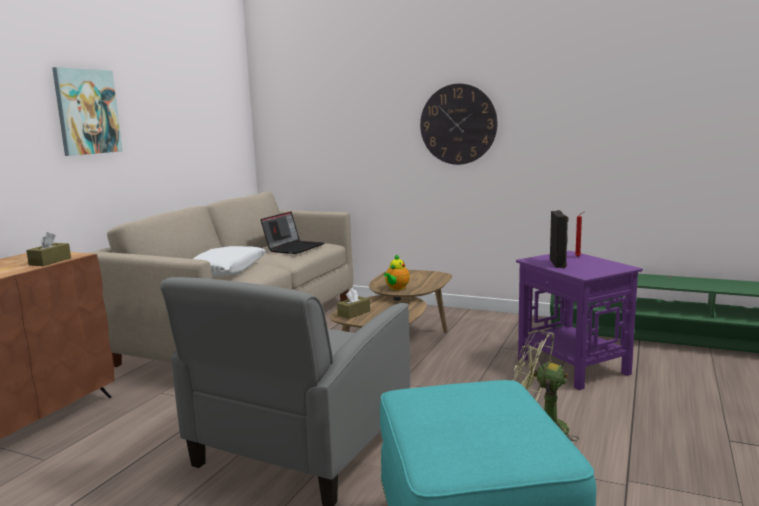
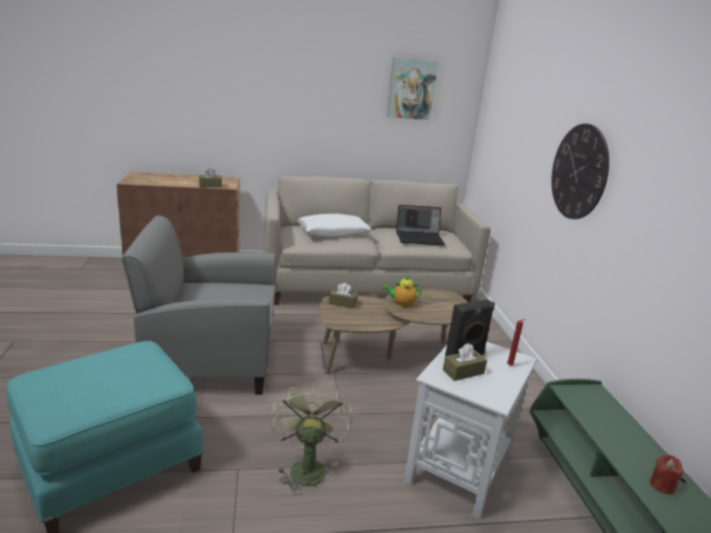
camera: 55 degrees right, 10 degrees up
picture [52,67,122,156] -> picture moved to [387,57,439,120]
purple side table [516,251,643,390] -> white side table [404,341,537,519]
none -> brown tissue box [443,343,487,381]
none -> red candle [650,455,683,495]

